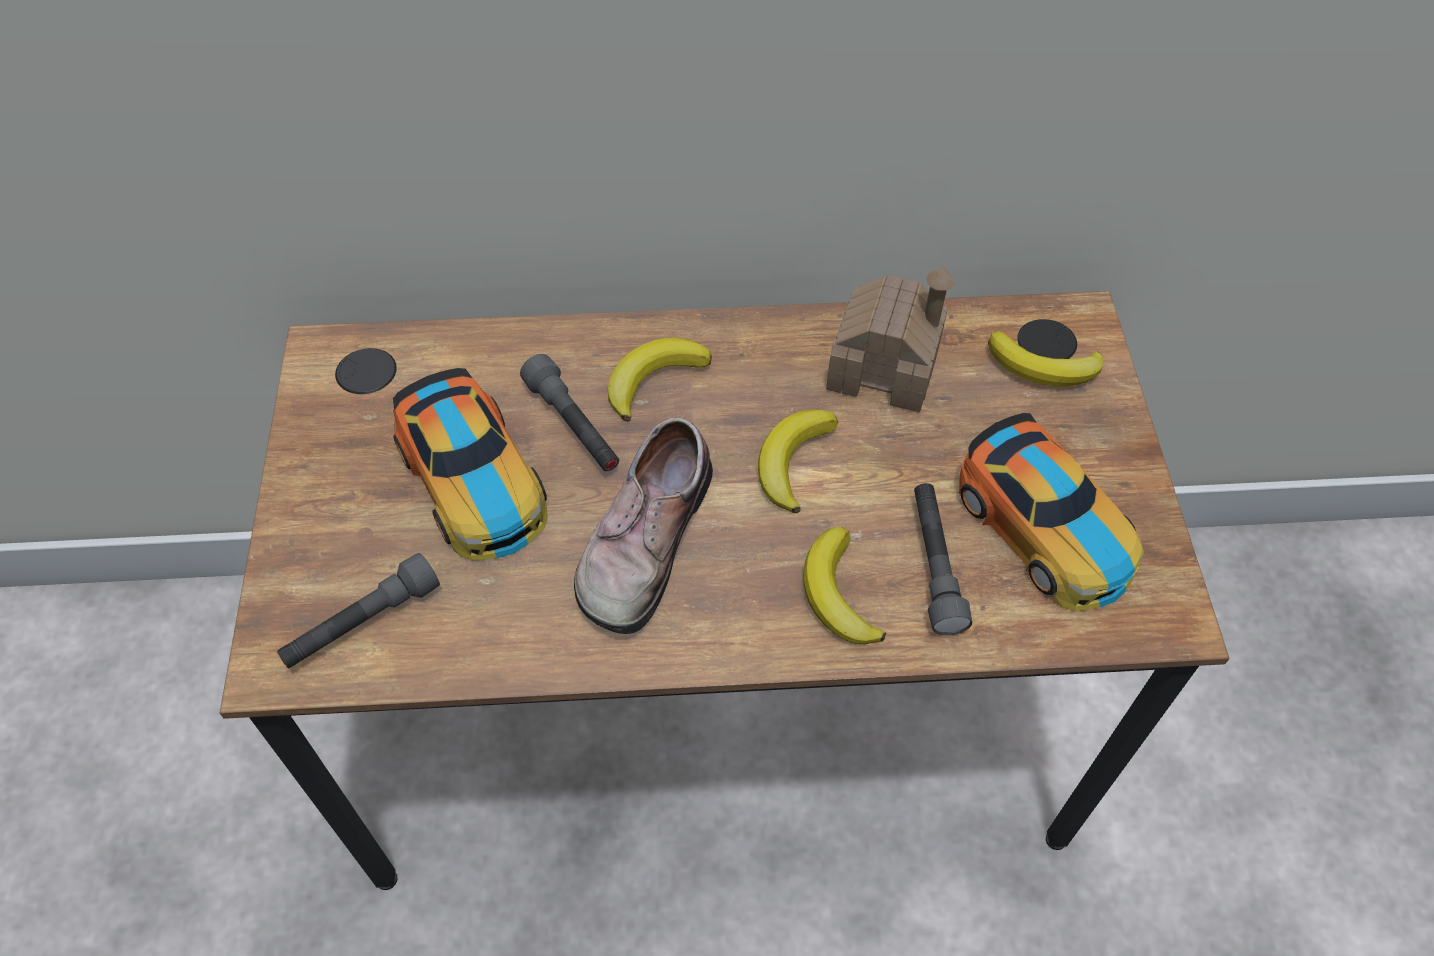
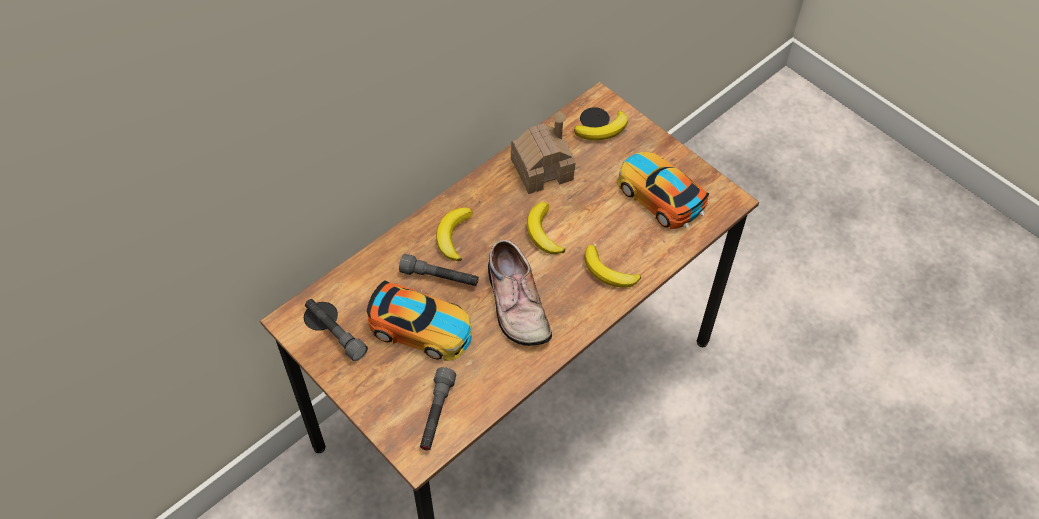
camera: 40 degrees left, 0 degrees up
grey flashlight [914,483,972,635] -> grey flashlight moved to [305,299,368,361]
toy car [959,413,1144,611] -> toy car turned 150 degrees counterclockwise [617,152,709,229]

